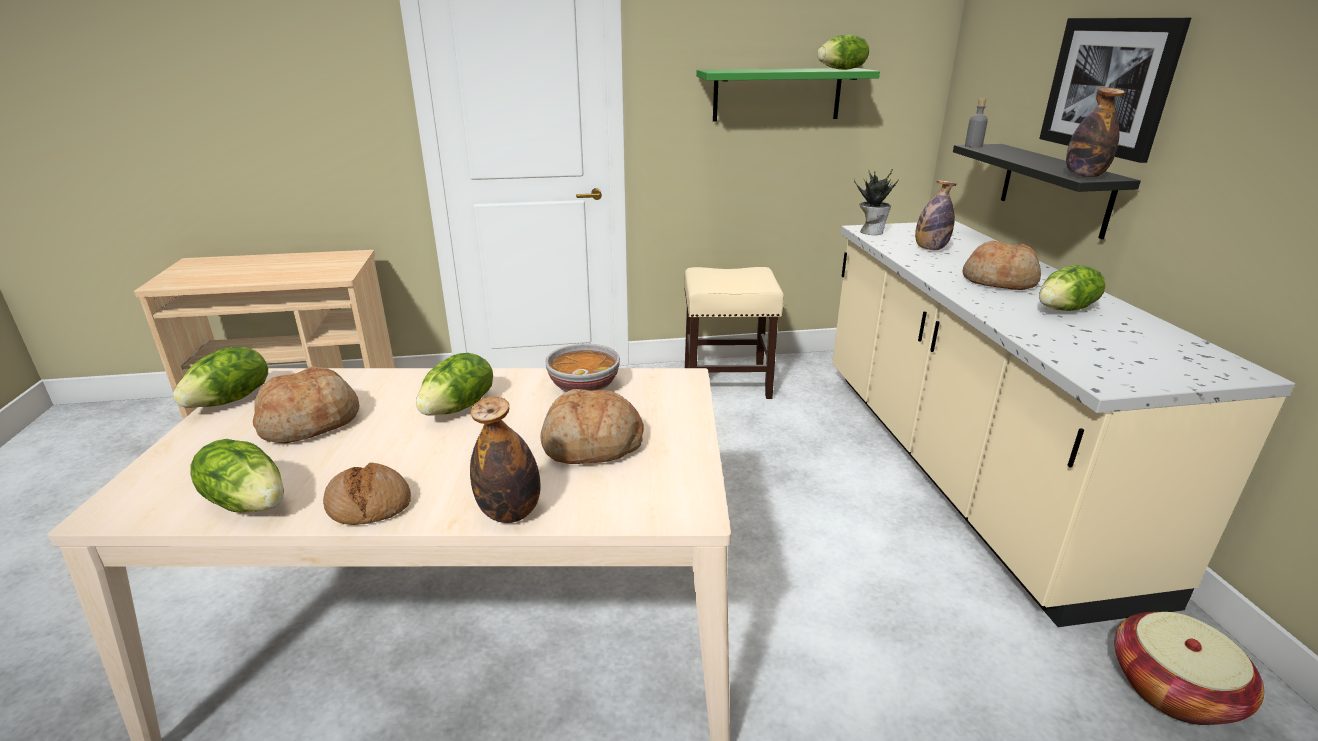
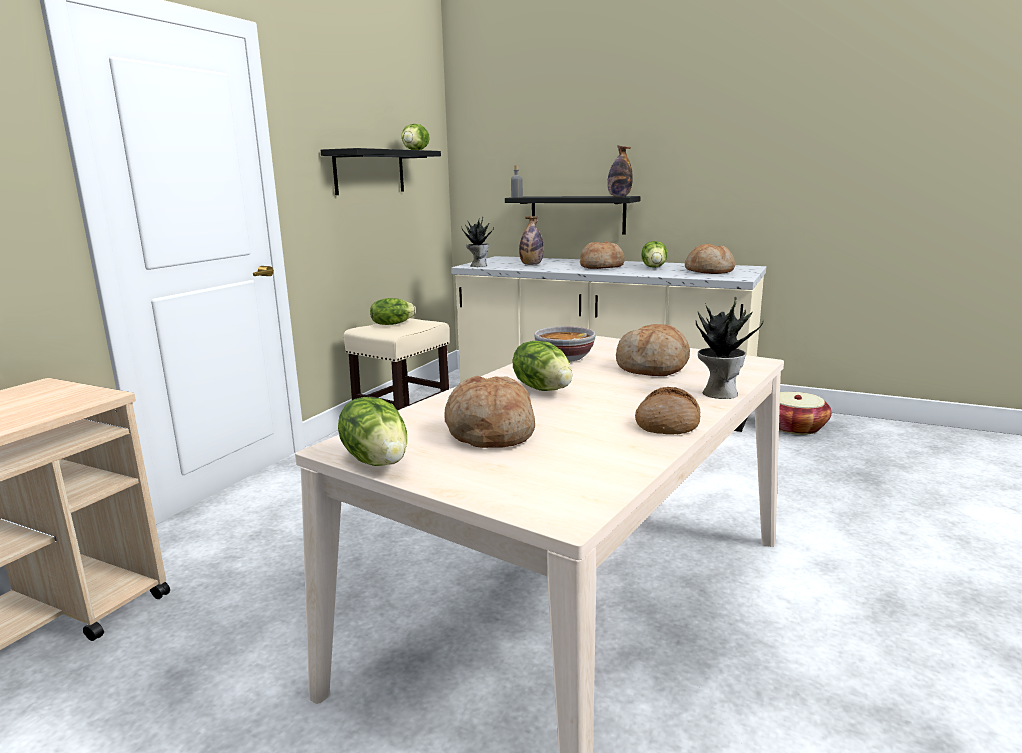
camera: 55 degrees left, 10 degrees down
lettuce [190,439,284,513] -> lettuce moved to [370,298,416,325]
bottle [470,396,540,523] -> potted plant [696,297,764,399]
green shelf [696,68,880,121] -> black shelf [320,148,441,195]
picture [1039,17,1191,163] -> none
none -> bread [685,244,735,274]

